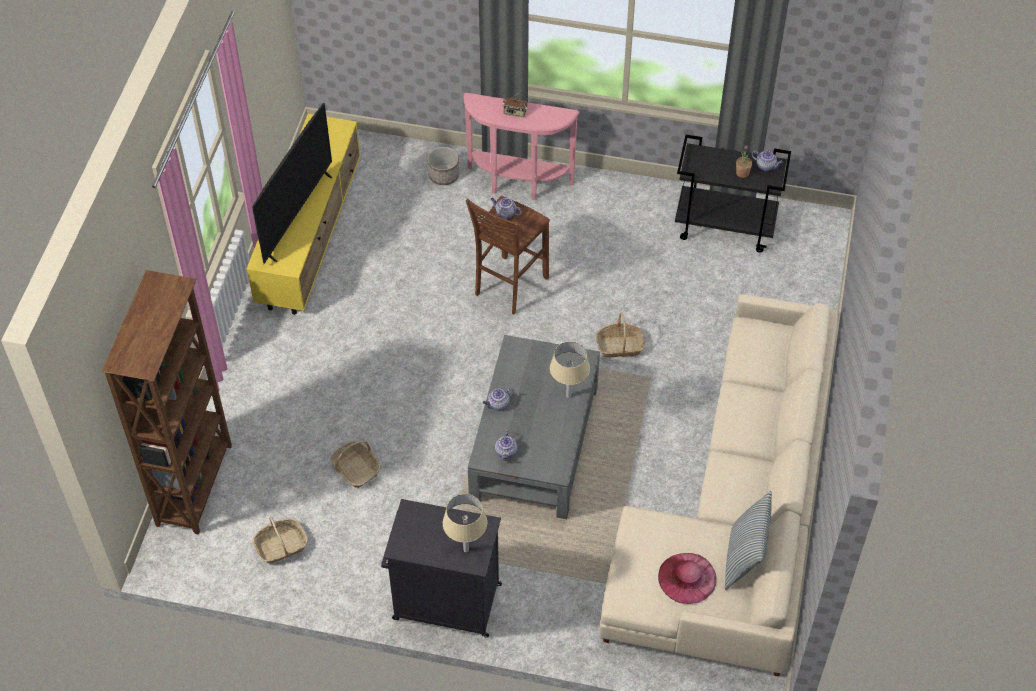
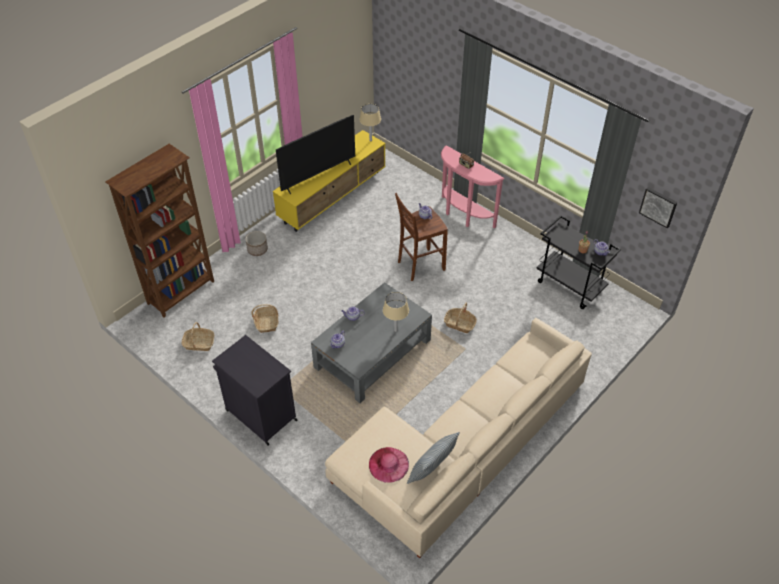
camera: 30 degrees right, 5 degrees down
planter [427,147,459,185] -> planter moved to [245,231,268,256]
beige table lamp [443,494,487,553] -> beige table lamp moved to [359,104,381,142]
none -> picture [639,187,677,228]

